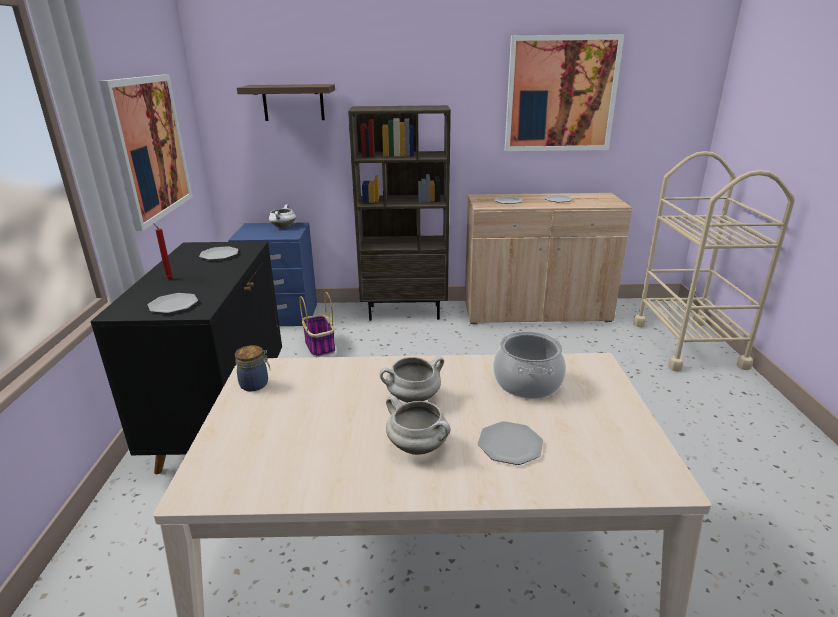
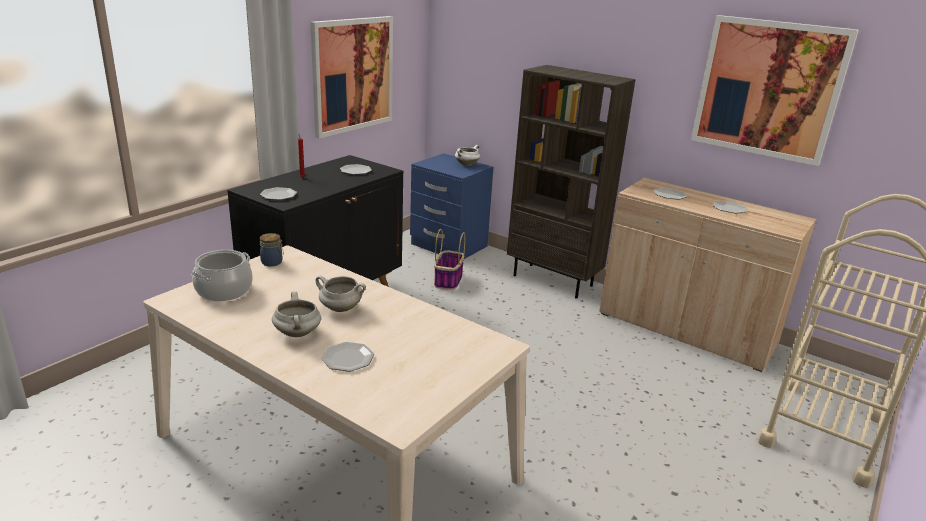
camera: 35 degrees right, 0 degrees up
shelf [237,84,335,121] -> none
cooking pot [493,331,566,399] -> cooking pot moved to [191,250,253,301]

